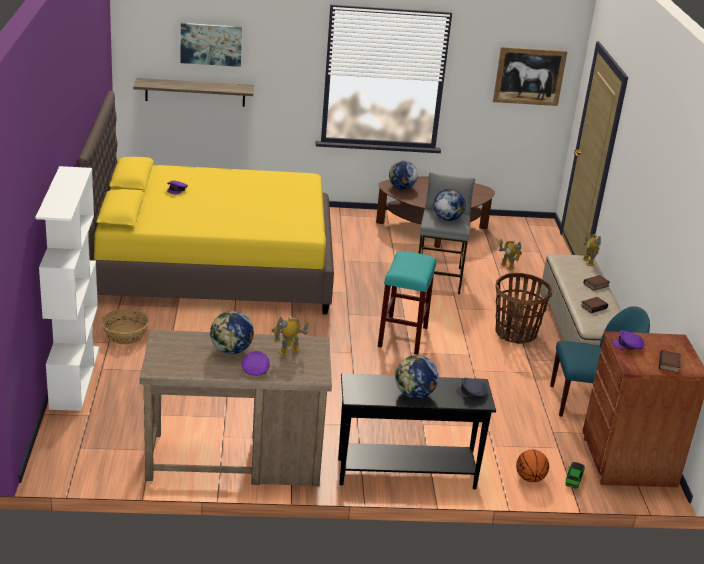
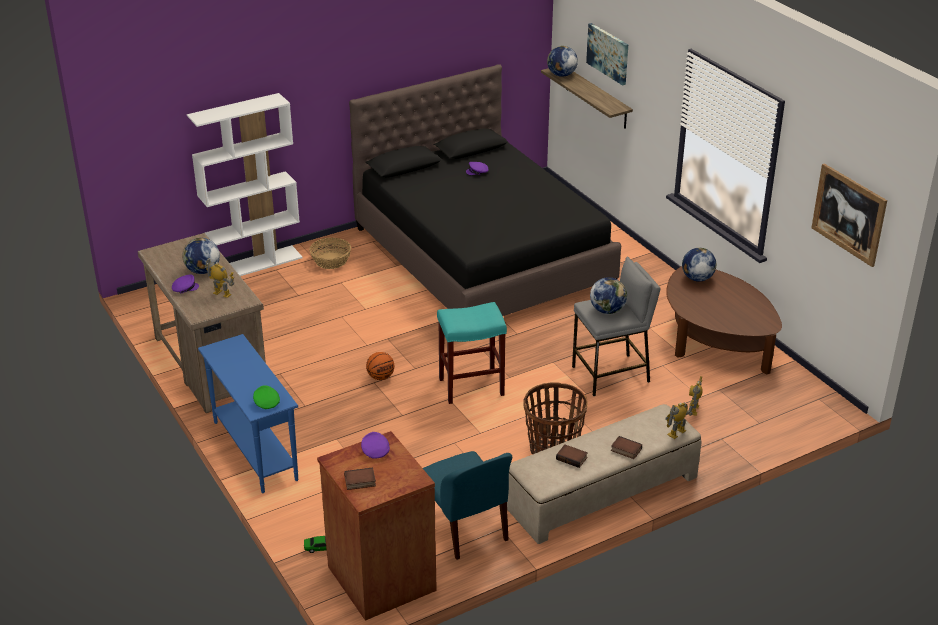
camera: 65 degrees right, 5 degrees up
yellow bed [77,91,334,314] -> black bed [349,64,621,316]
black console table [338,373,496,490] -> blue console table [198,334,298,493]
globe [395,355,439,398] -> globe moved to [547,46,578,77]
grey cap [456,378,488,398] -> green cap [253,385,280,409]
basketball [516,450,549,482] -> basketball moved to [366,352,394,380]

